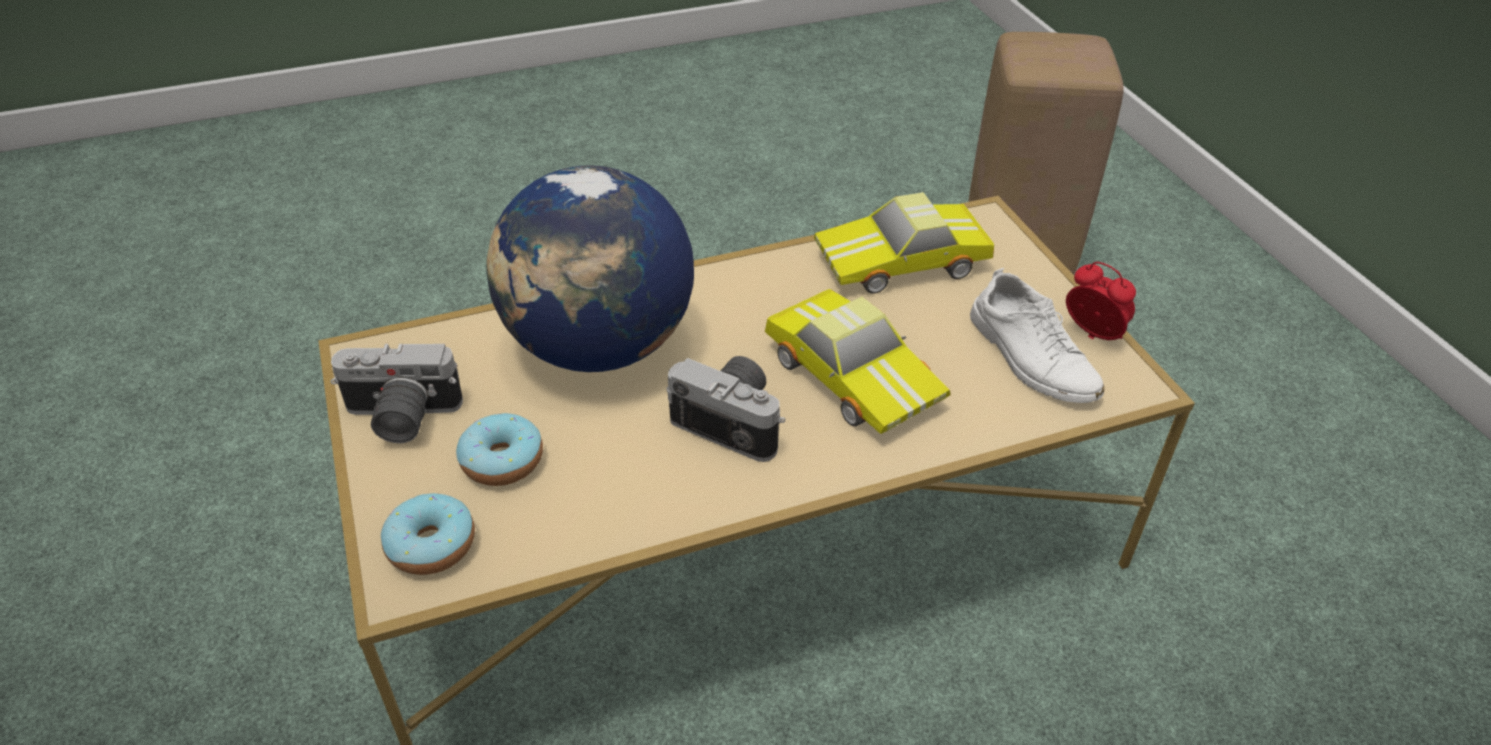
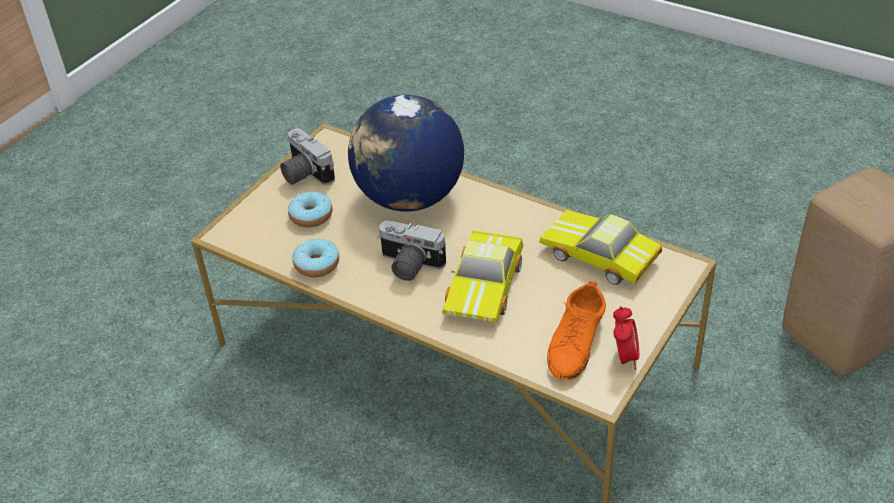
camera: 55 degrees right, 0 degrees up
donut [381,493,475,575] -> donut moved to [292,239,339,277]
camera [667,356,785,462] -> camera turned 120 degrees clockwise [377,220,446,281]
white shoe [970,268,1104,403] -> orange shoe [547,281,606,380]

